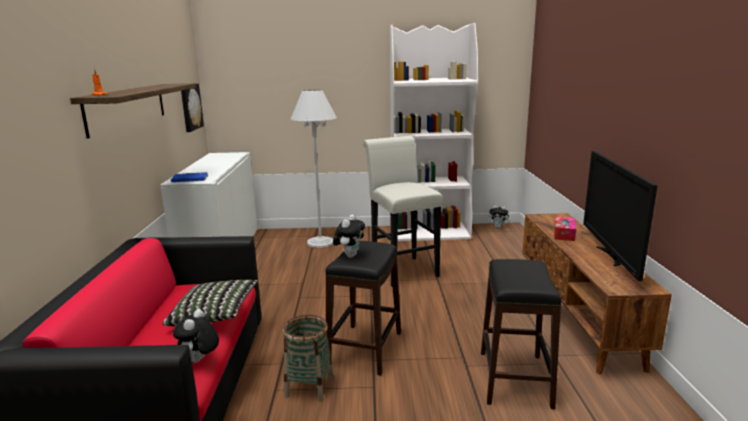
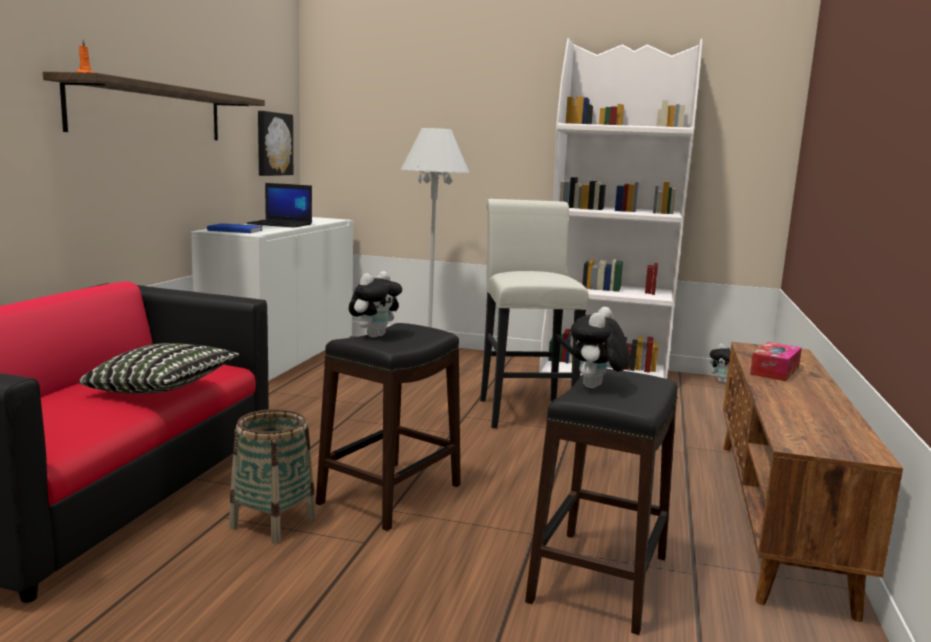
camera: 15 degrees right, 5 degrees down
plush toy [173,309,219,363] -> plush toy moved to [571,307,630,388]
television [583,151,658,281] -> none
none -> laptop [247,183,312,228]

